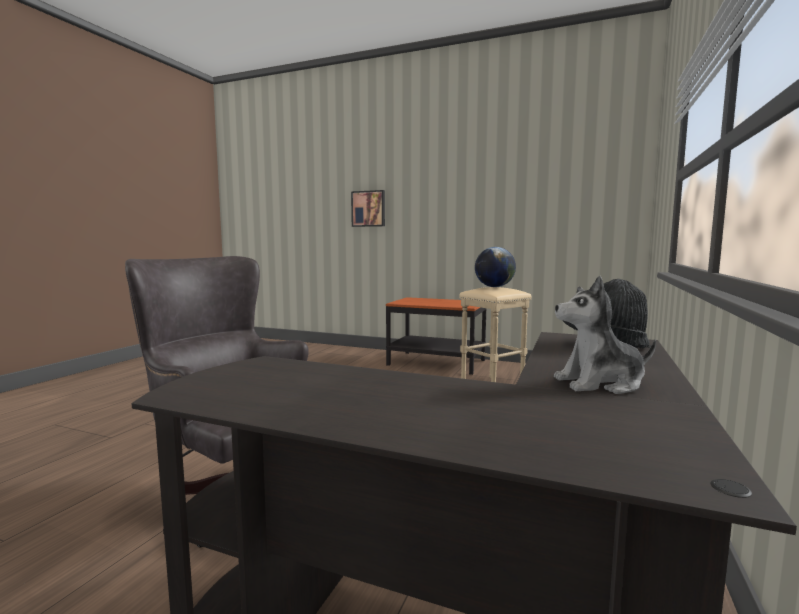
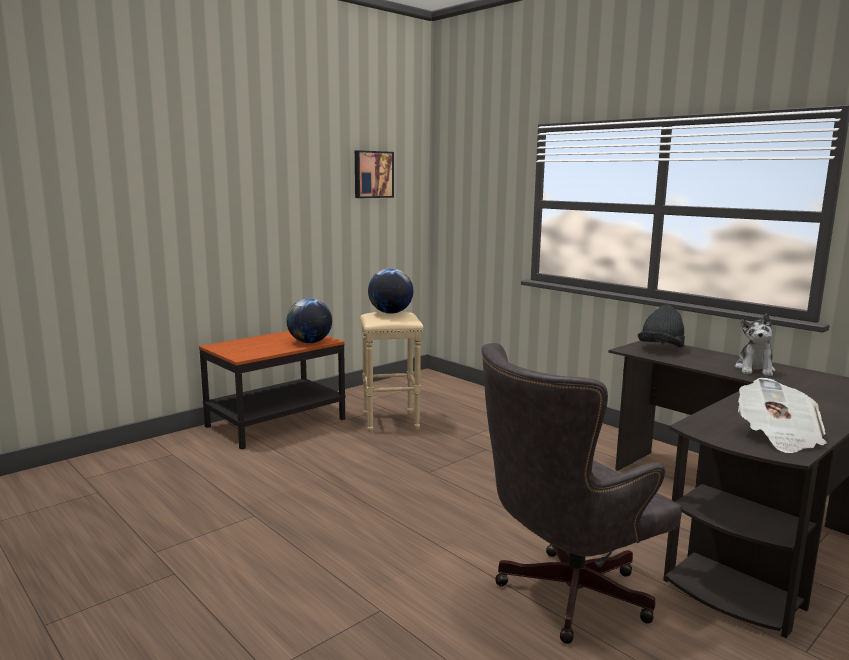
camera: 65 degrees left, 5 degrees up
picture [351,190,385,227] -> picture moved to [355,150,394,198]
none -> globe [287,298,332,343]
none -> newspaper [738,378,826,453]

